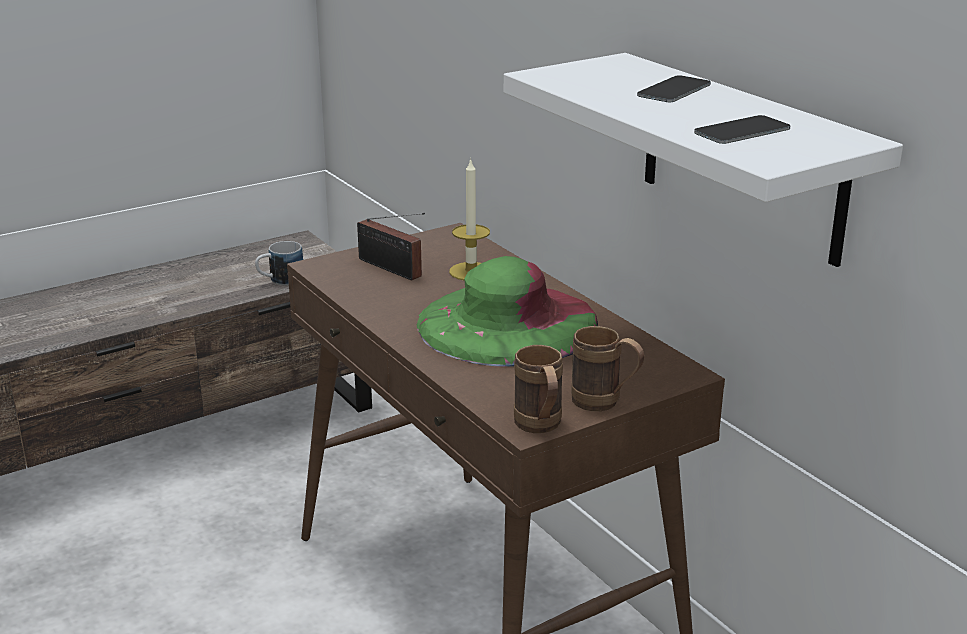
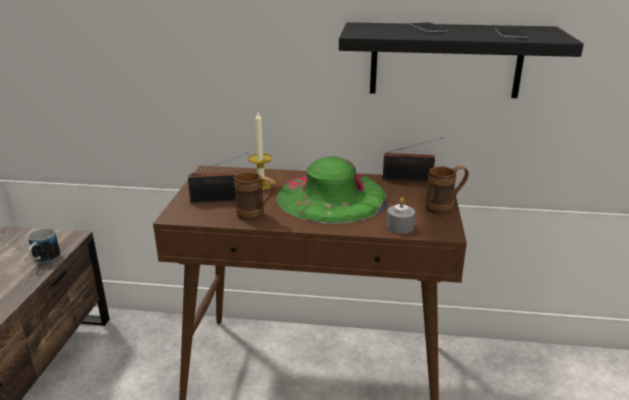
camera: 50 degrees left, 0 degrees up
white shelf [504,53,903,267] -> black shelf [339,22,584,98]
brown mug [514,345,563,433] -> brown mug moved to [234,172,275,221]
none -> radio [383,138,443,182]
none -> grey candle [386,197,415,234]

